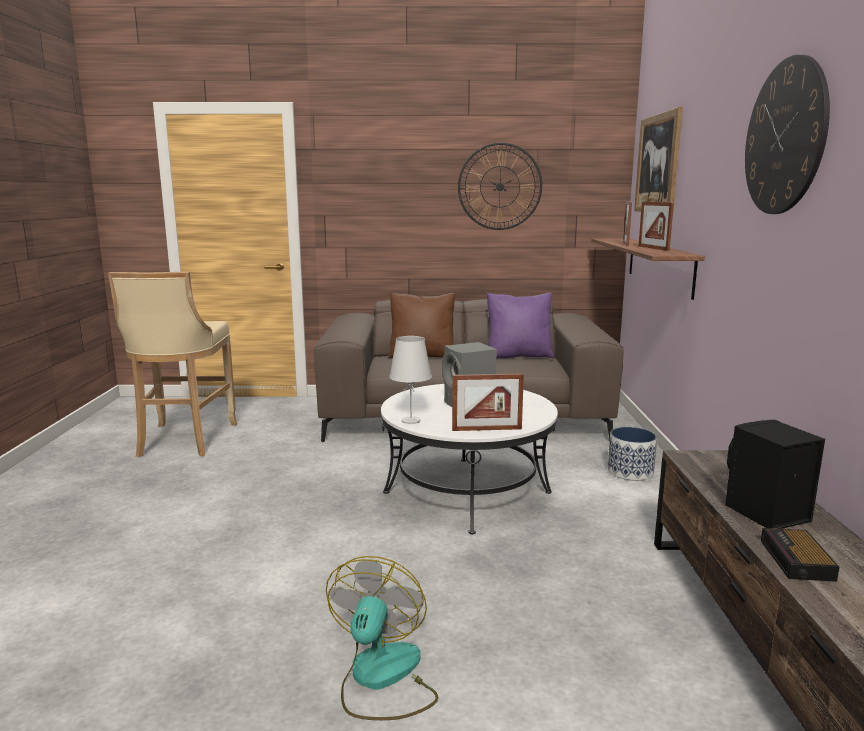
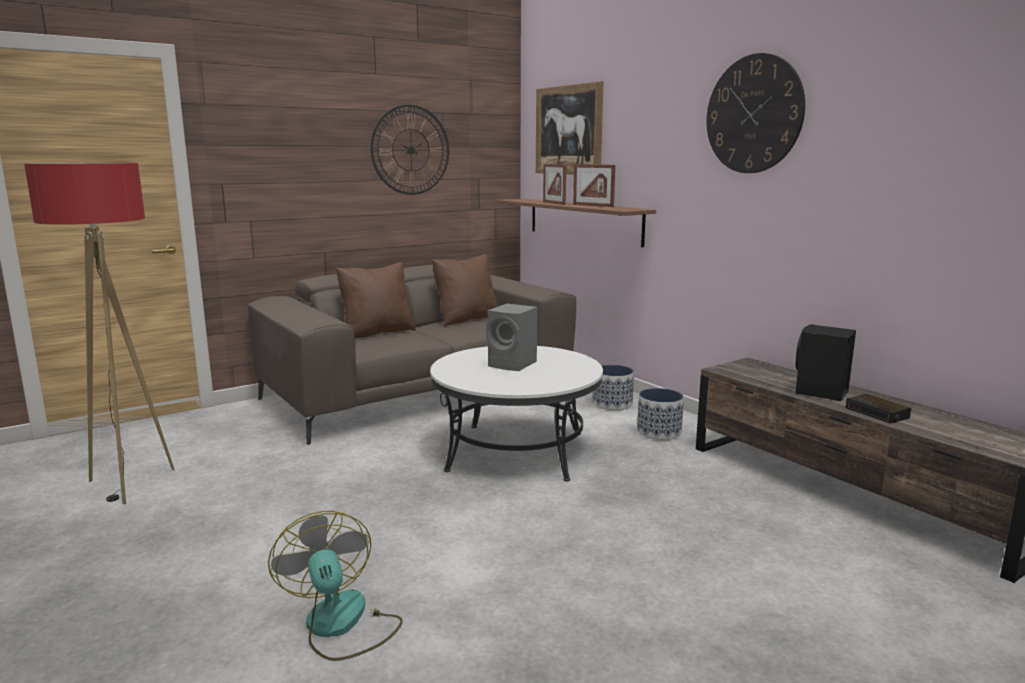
camera: 35 degrees left, 0 degrees up
beige stool [108,272,238,457] -> floor lamp [24,163,175,504]
fan [326,556,438,720] -> fan moved to [268,511,403,661]
white table lamp [389,336,432,424] -> none
picture frame [452,374,524,431] -> none
purple pillow [487,293,554,358] -> brown pillow [432,254,498,326]
none -> planter [637,388,684,440]

